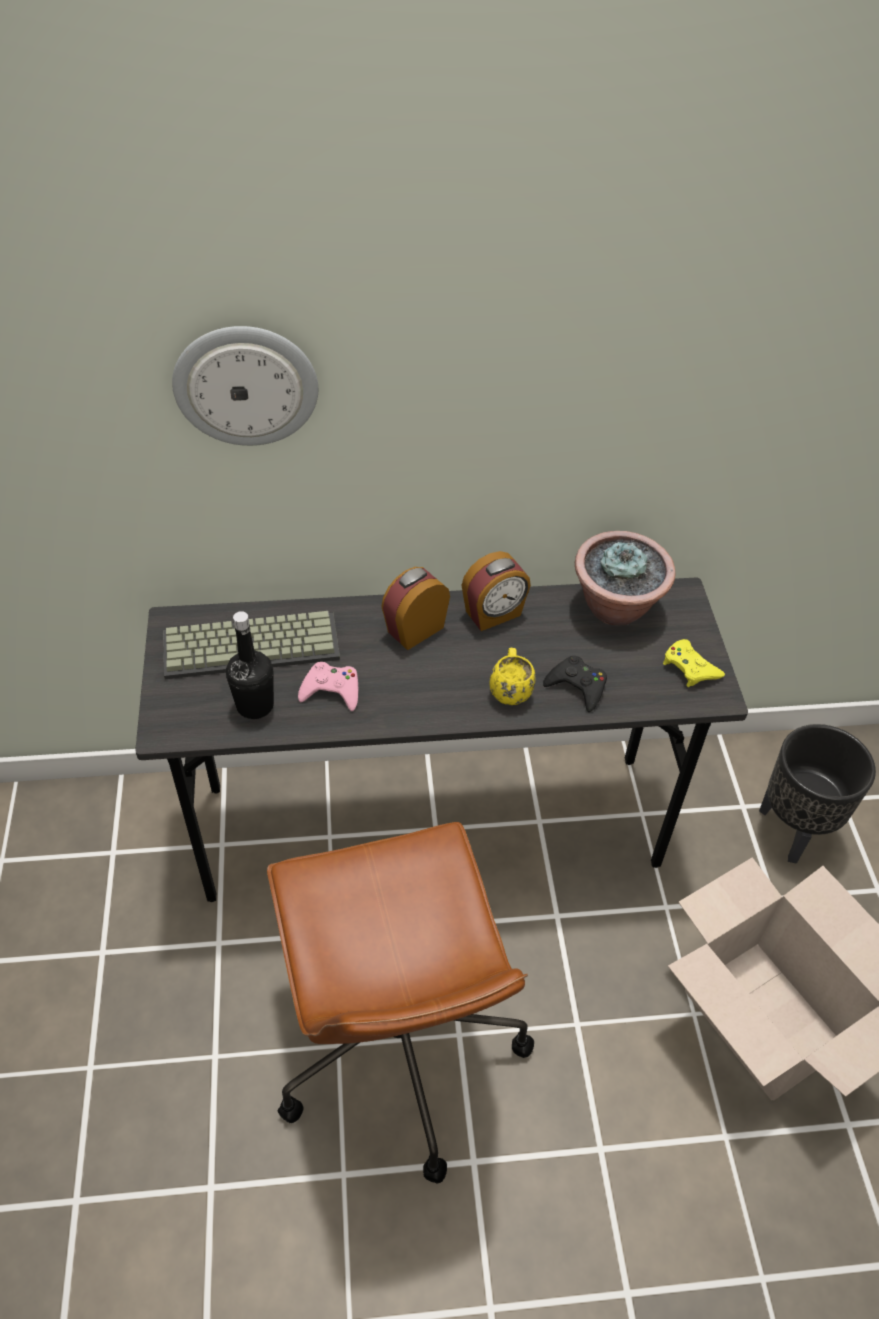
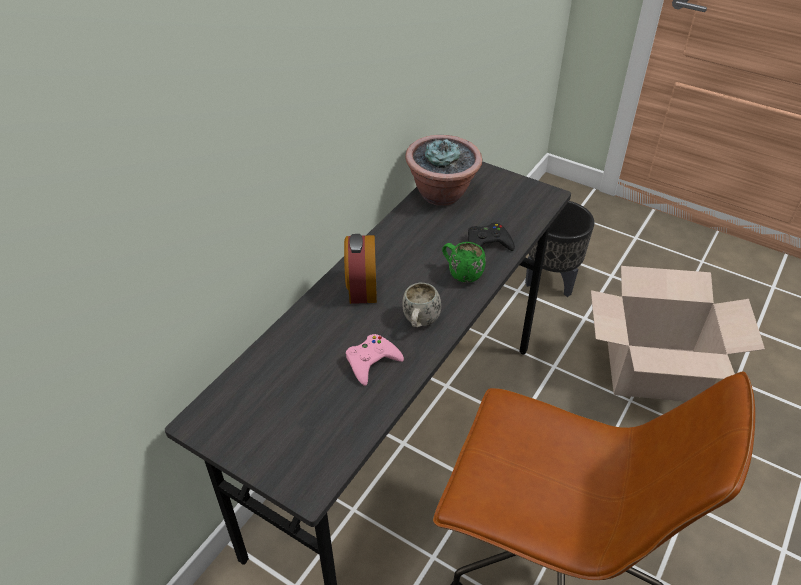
camera: 50 degrees left, 5 degrees down
keyboard [163,611,340,679] -> none
wall clock [172,326,318,446] -> none
black bottle [226,611,274,719] -> none
alarm clock [461,551,531,631] -> none
yellow mug [490,648,535,705] -> green mug [442,242,486,283]
yellow game controller [663,639,725,687] -> none
none -> white mug [402,283,441,327]

